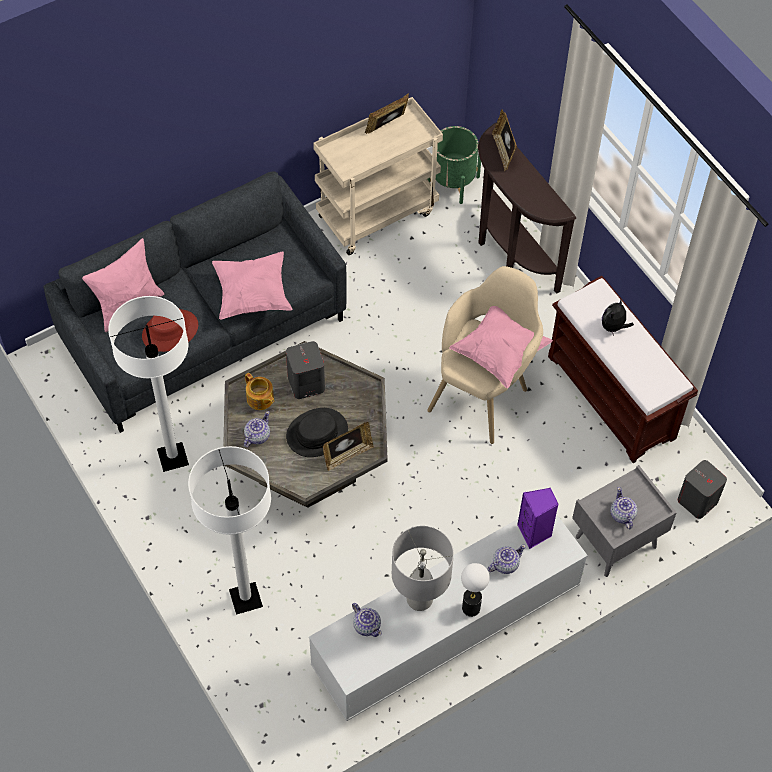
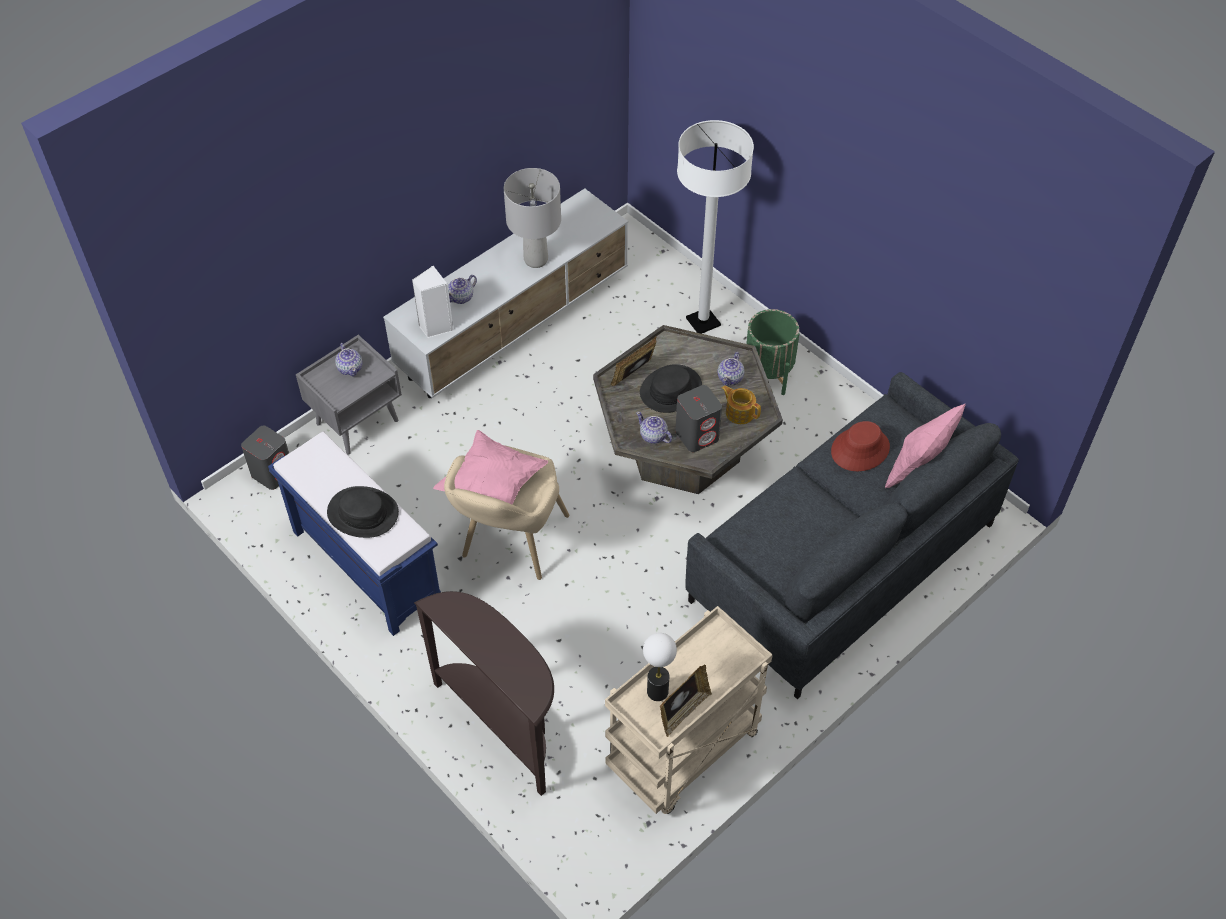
camera: 170 degrees right, 5 degrees down
white floor lamp [108,296,189,472] -> none
pink pillow [212,251,293,320] -> none
teapot [352,603,382,637] -> teapot moved to [636,412,672,444]
green planter [427,126,481,204] -> green planter moved to [746,309,800,395]
table lamp [461,563,490,617] -> table lamp moved to [643,633,677,701]
picture frame [492,110,517,171] -> none
purple speaker [517,488,559,549] -> white speaker [412,265,454,338]
brown bench [548,276,698,463] -> blue bench [268,432,441,636]
plush toy [602,299,634,336] -> black hat [327,486,399,538]

